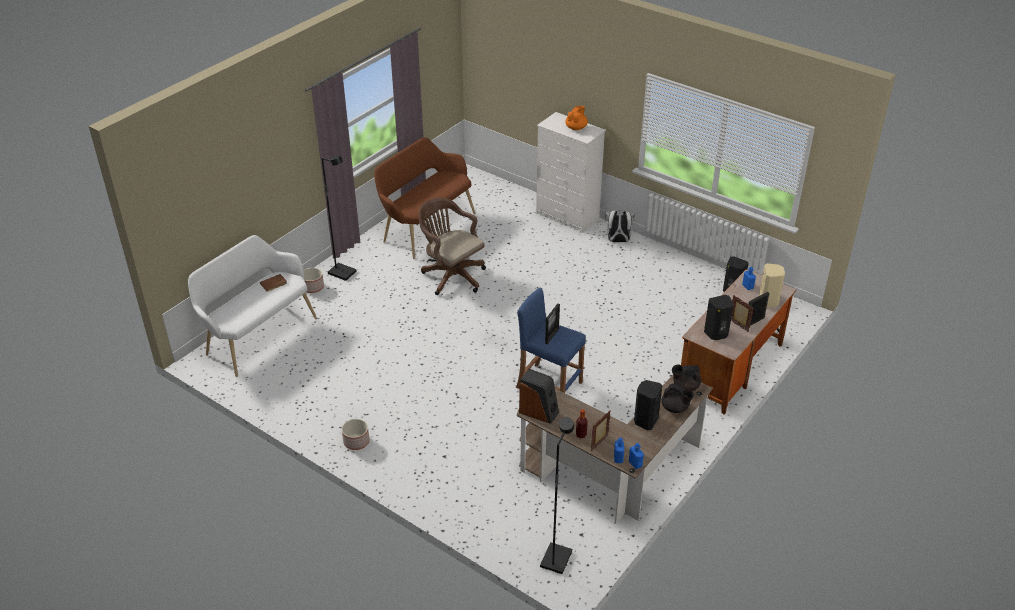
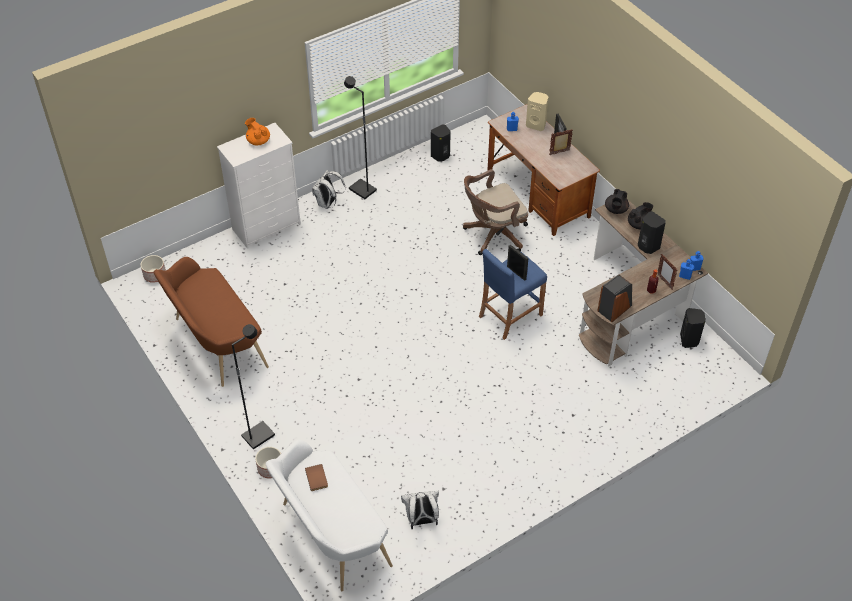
camera: 70 degrees left, 10 degrees up
planter [342,419,369,450] -> planter moved to [141,255,166,283]
brown office chair [418,197,486,295] -> brown office chair moved to [463,169,528,255]
black floor lamp [540,417,574,574] -> black floor lamp moved to [344,76,377,199]
black speaker [704,295,734,340] -> black speaker moved to [680,308,706,348]
none -> white backpack [401,491,439,529]

